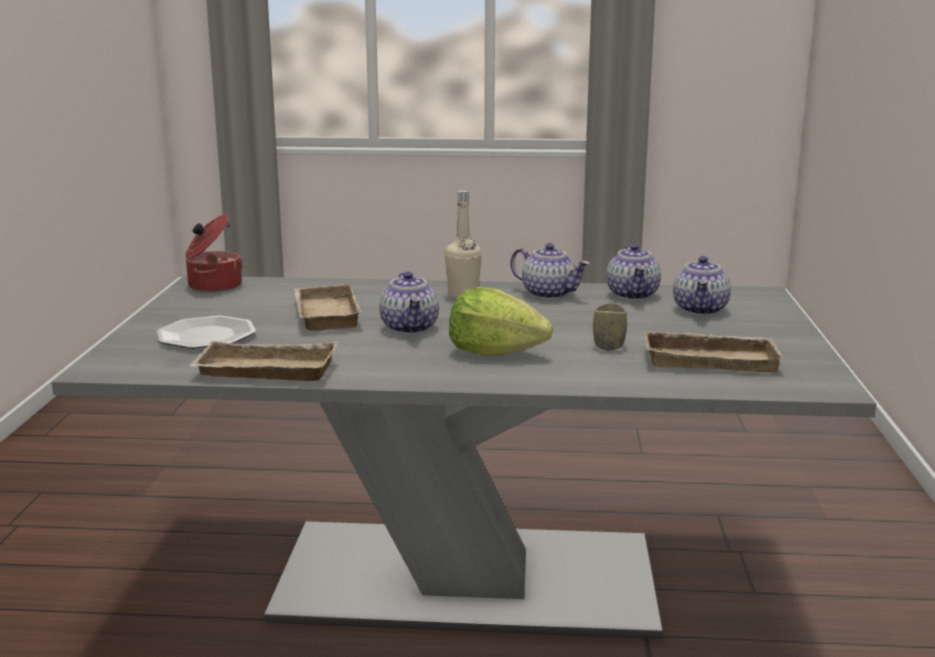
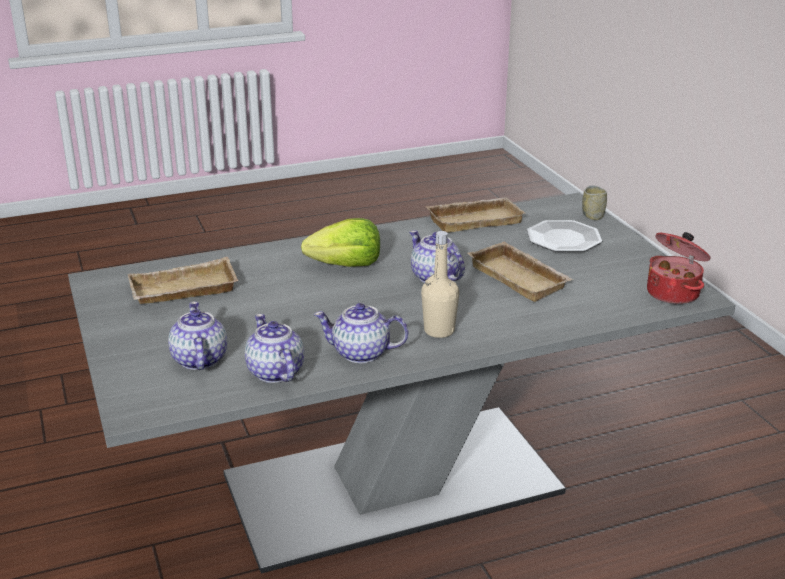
camera: 155 degrees right, 10 degrees up
cup [593,303,627,351] -> cup moved to [582,185,607,220]

